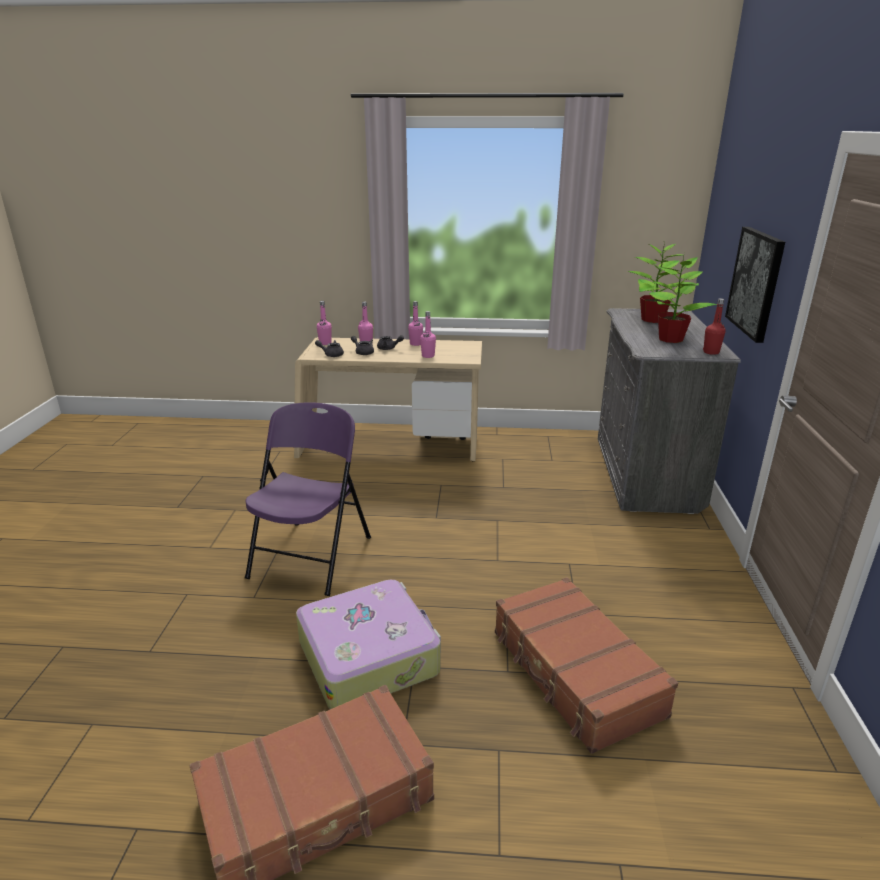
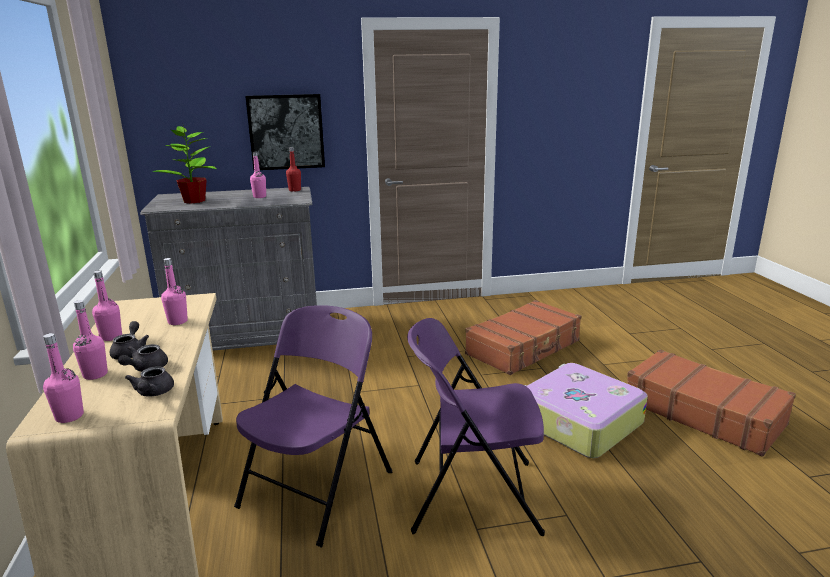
camera: 105 degrees left, 5 degrees down
potted plant [649,253,717,343] -> pink bottle [250,152,266,198]
none -> purple chair [234,305,392,548]

